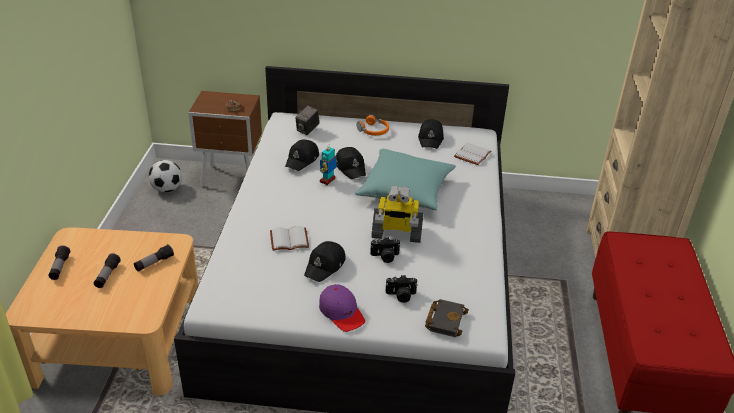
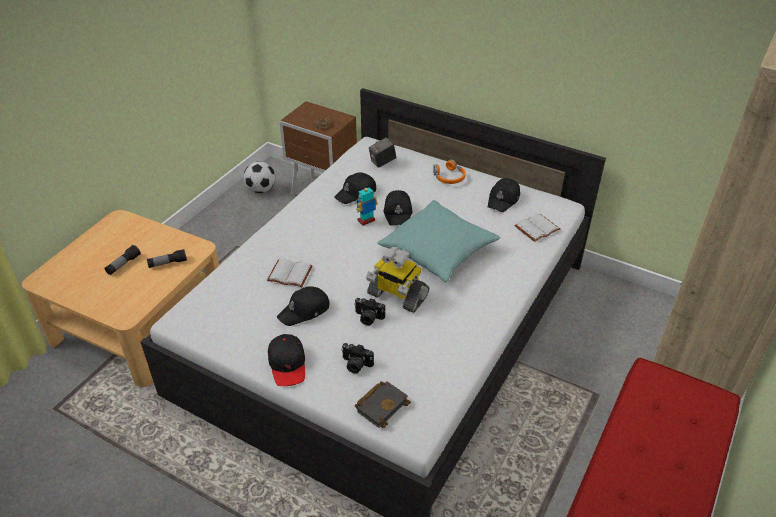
camera: 25 degrees right, 5 degrees up
flashlight [48,246,70,280] -> none
purple cap [319,284,365,332] -> black cap [268,334,305,386]

